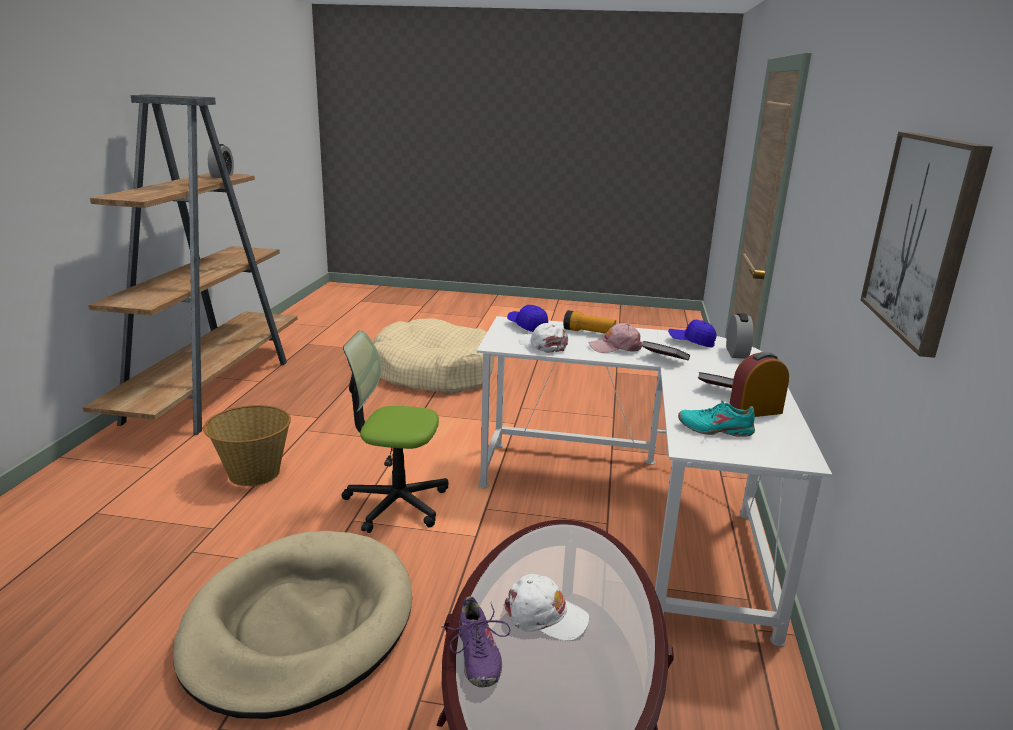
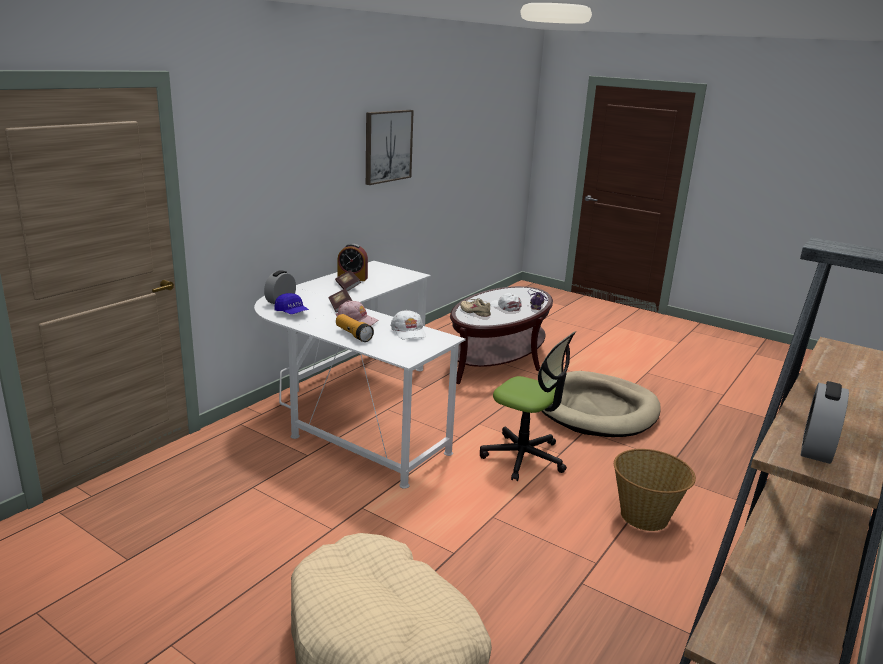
camera: 155 degrees left, 0 degrees up
blue cap [507,305,548,332] -> none
turquoise shoe [678,401,755,437] -> none
none -> beige shoe [460,298,491,317]

